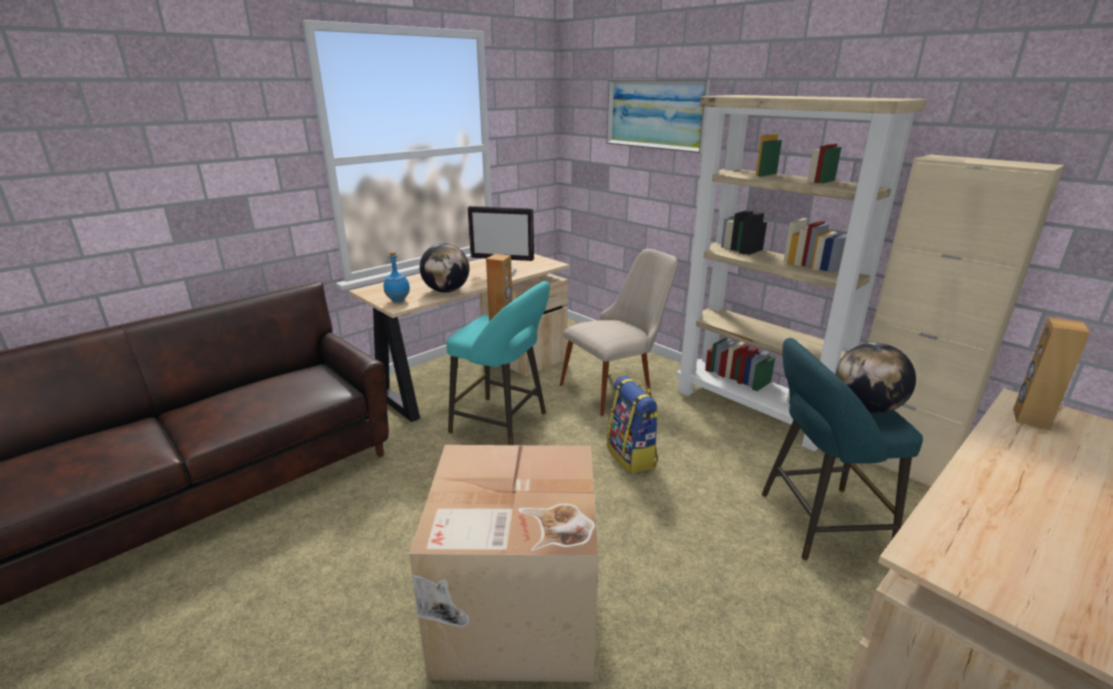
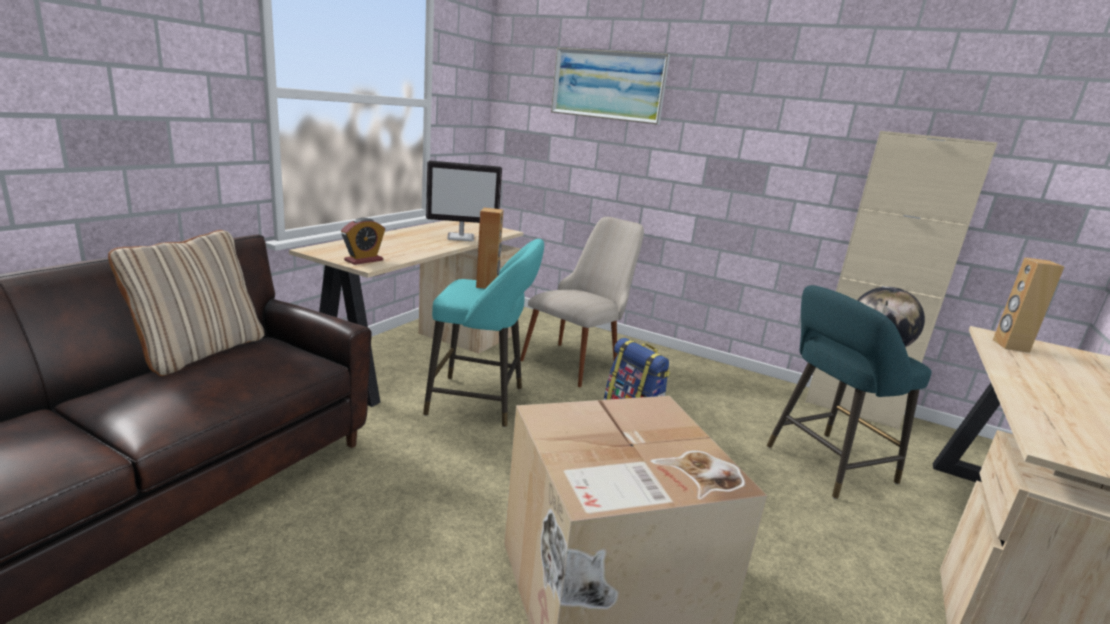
camera: 20 degrees left, 5 degrees down
blue bottle [384,252,410,303] -> alarm clock [341,218,385,265]
globe [420,243,469,293] -> none
beige bookcase [676,95,927,451] -> none
none -> beige pillow [108,230,265,376]

